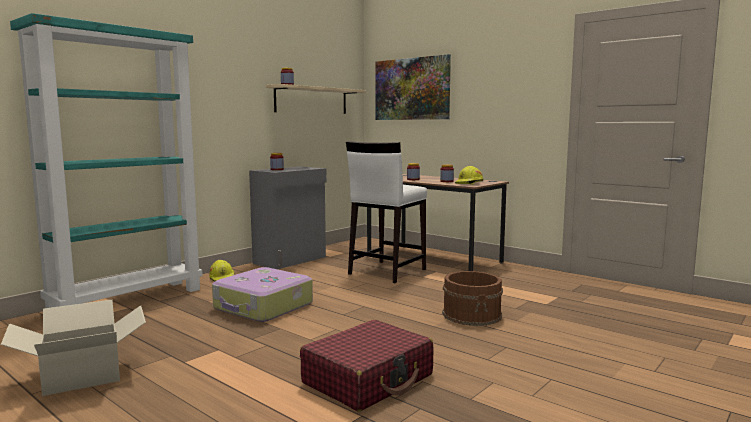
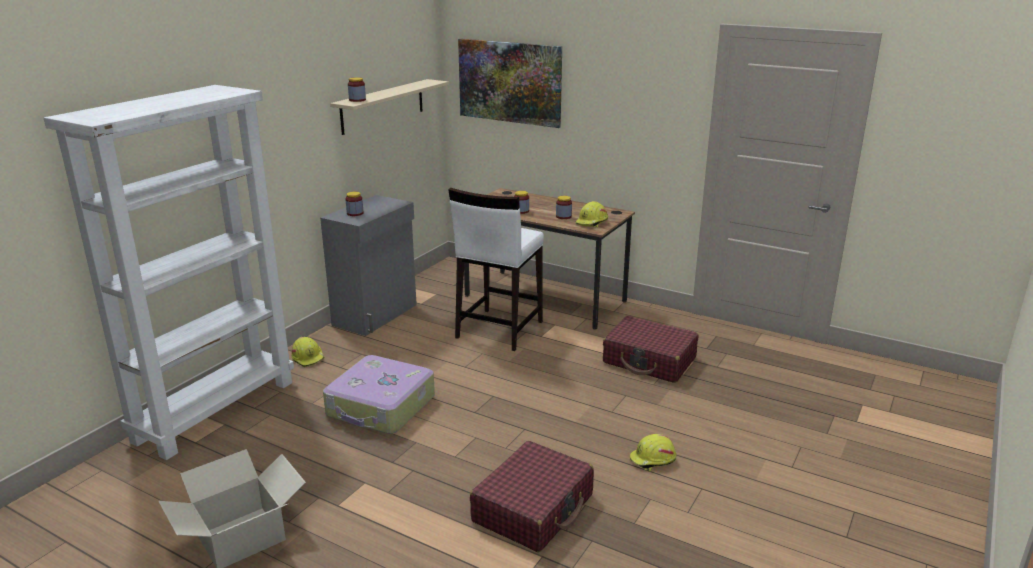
camera: 10 degrees left, 15 degrees up
turquoise bookcase [10,13,203,308] -> white bookcase [44,85,294,460]
brown bucket [442,271,503,326] -> none
none -> red suitcase [603,316,699,383]
none -> yellow hard hat [630,434,676,471]

